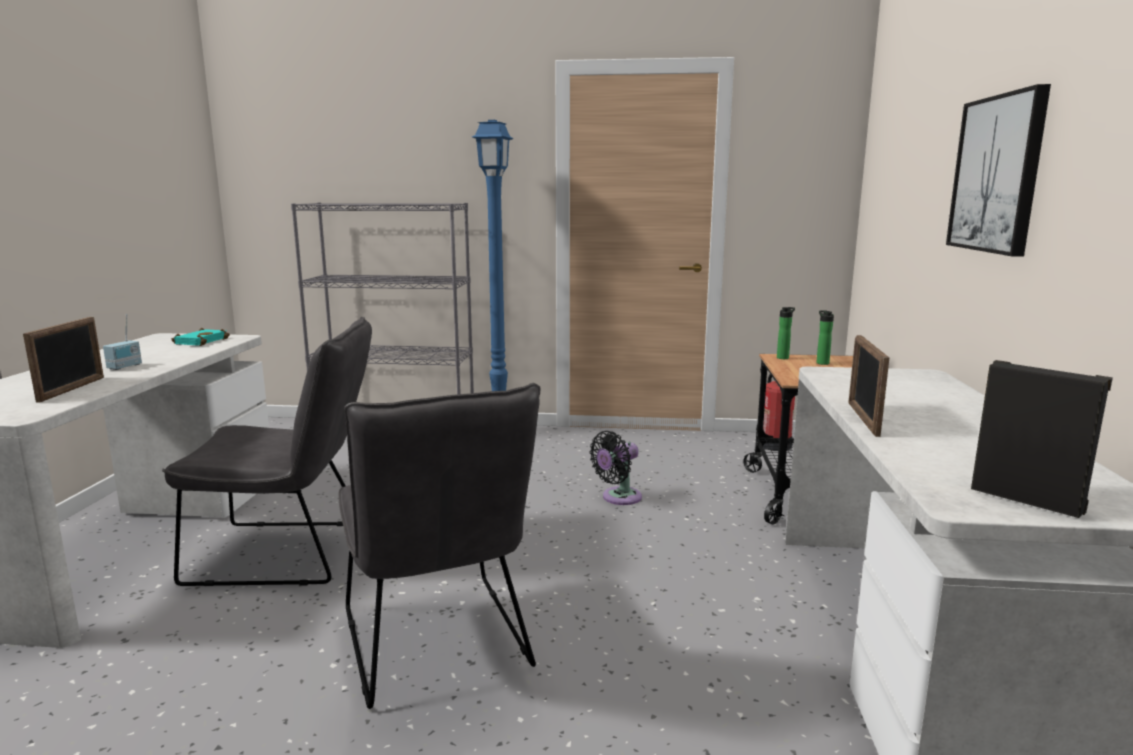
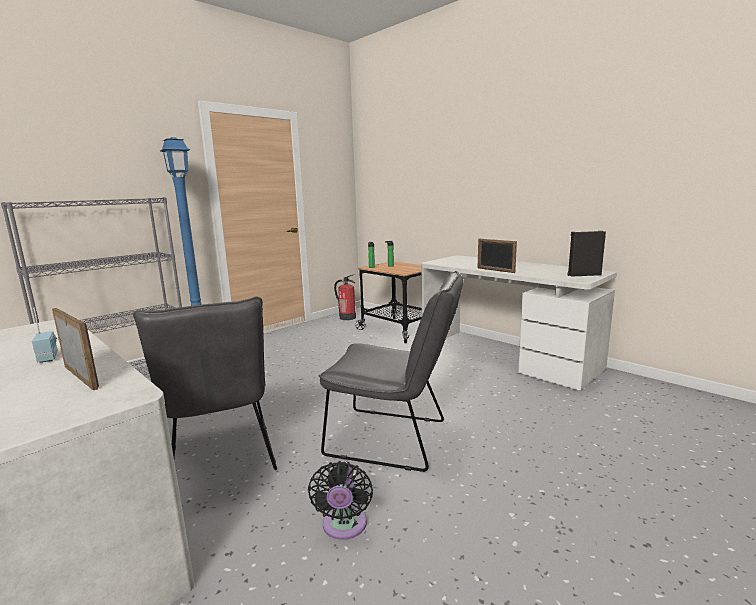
camera: 50 degrees left, 0 degrees up
grey chair [162,317,372,586] -> grey chair turned 120 degrees clockwise [133,296,277,470]
turquoise book [172,328,230,346] -> none
black fan [589,431,642,505] -> black fan moved to [308,460,373,540]
picture [946,84,1051,256] -> none

